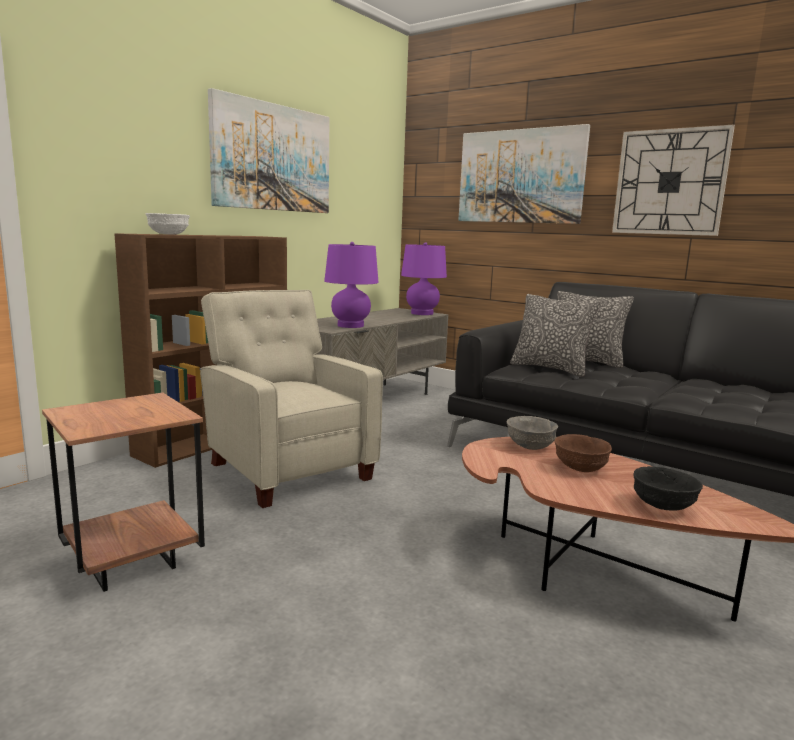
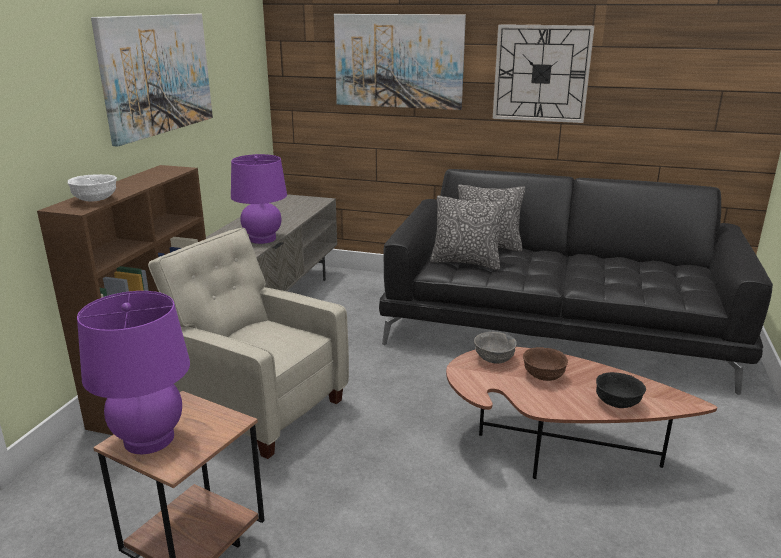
camera: 20 degrees left, 10 degrees up
purple table lamp [401,242,447,315] -> purple table lamp moved to [77,291,190,454]

